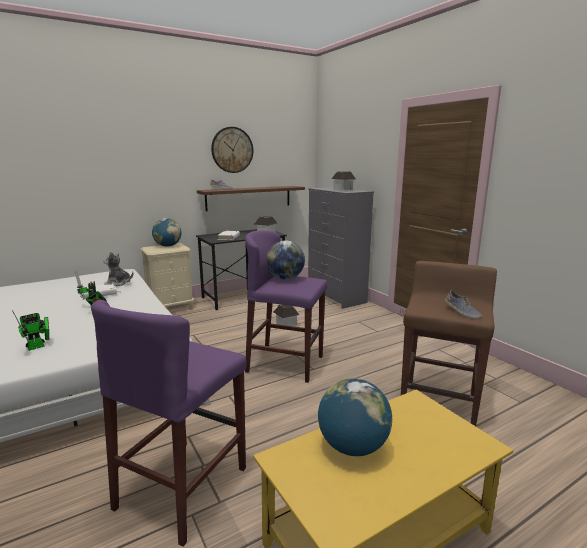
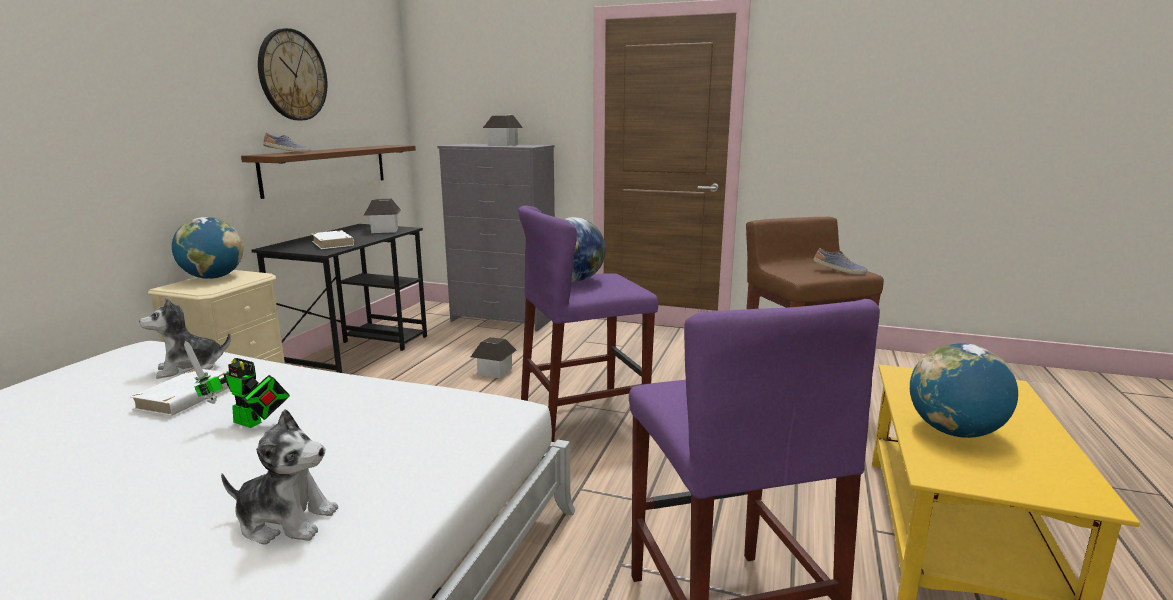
camera: 40 degrees left, 0 degrees up
toy robot [12,310,49,351] -> plush toy [221,409,338,545]

